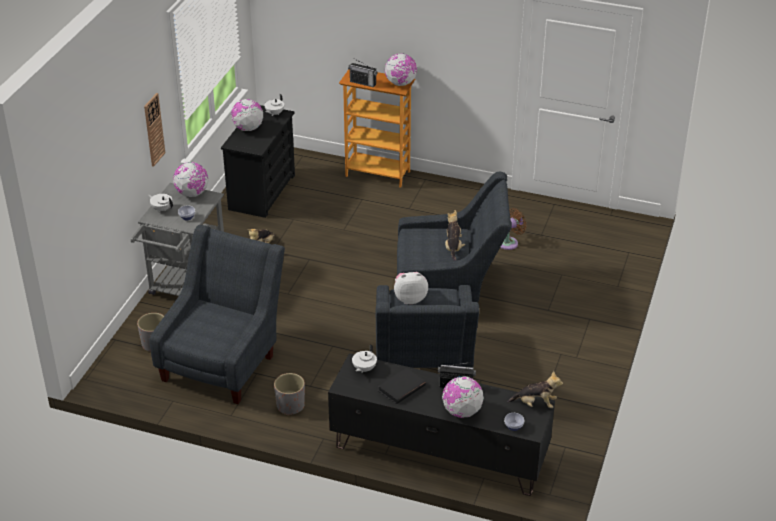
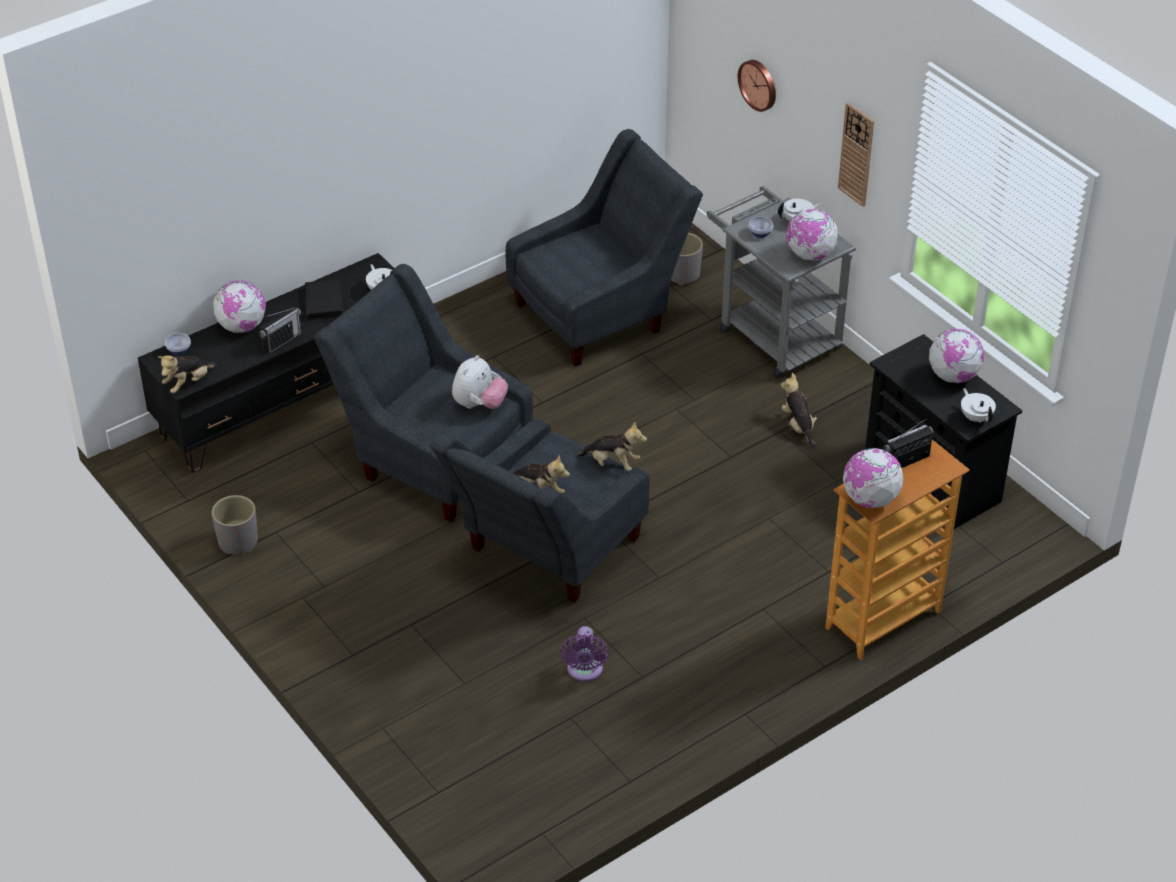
camera: 125 degrees right, 5 degrees up
grey armchair [149,225,285,404] -> grey armchair turned 90 degrees counterclockwise [506,129,703,367]
grey planter [274,373,305,416] -> grey planter moved to [211,495,258,554]
brown fan [500,208,527,250] -> purple fan [560,626,609,682]
none -> plush toy [576,421,647,471]
none -> wall clock [738,60,776,112]

